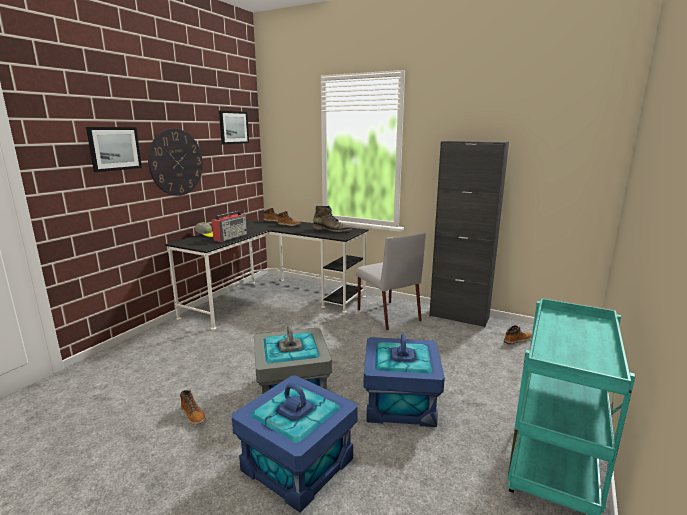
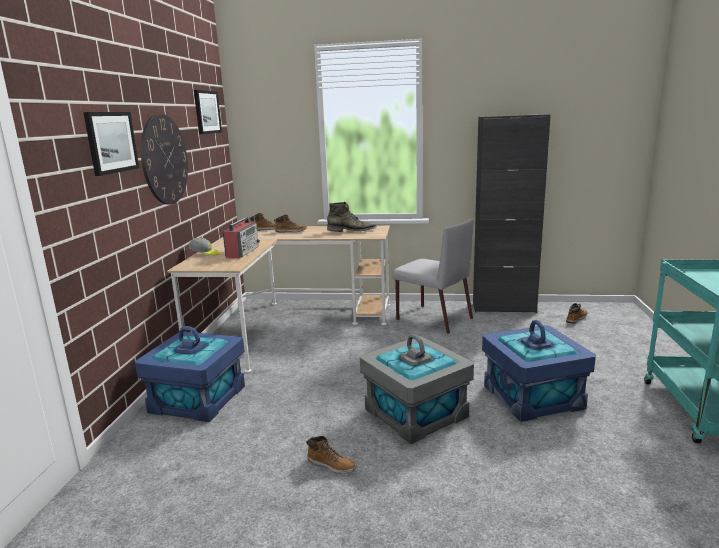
camera: 20 degrees left, 0 degrees up
black desk [165,220,368,330] -> beige desk [167,226,390,373]
blue storage box [232,375,358,513] -> blue storage box moved to [134,326,245,422]

